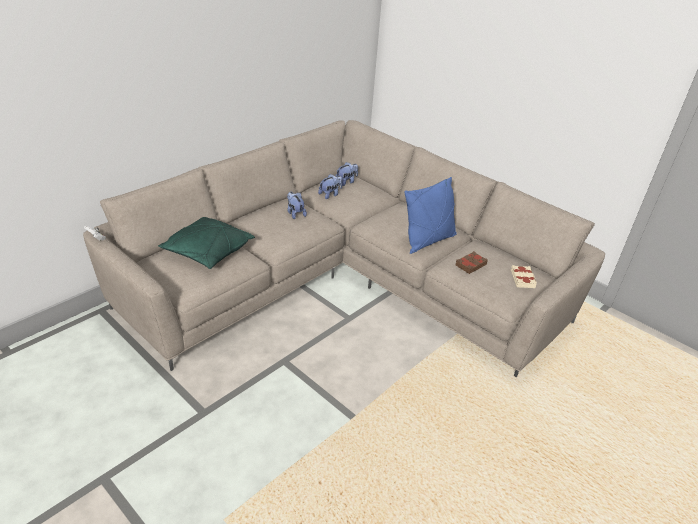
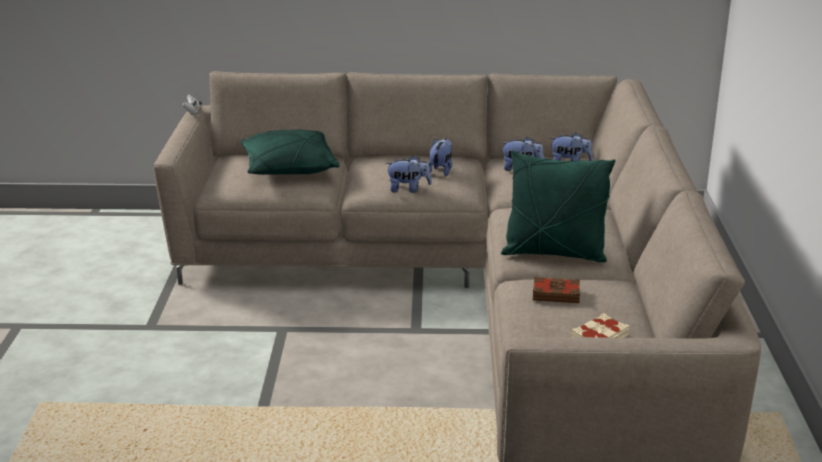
camera: 50 degrees right, 10 degrees down
blue pillow [404,177,457,254] -> green pillow [501,150,615,262]
none -> plush toy [385,156,432,193]

